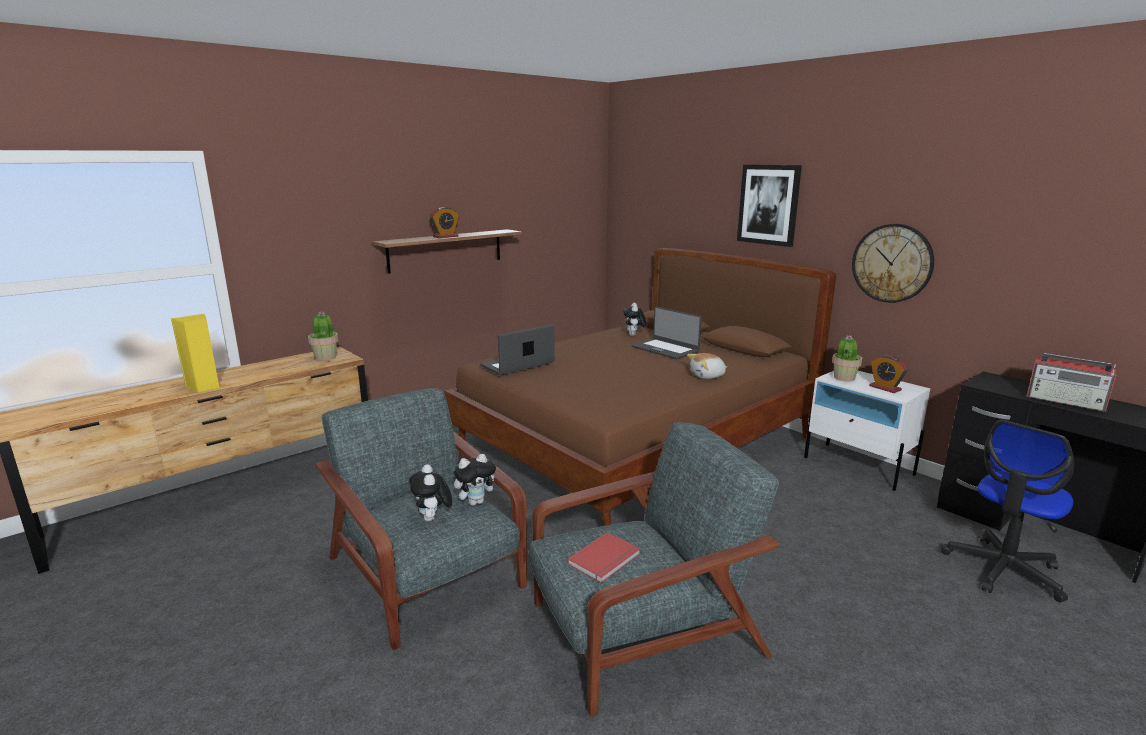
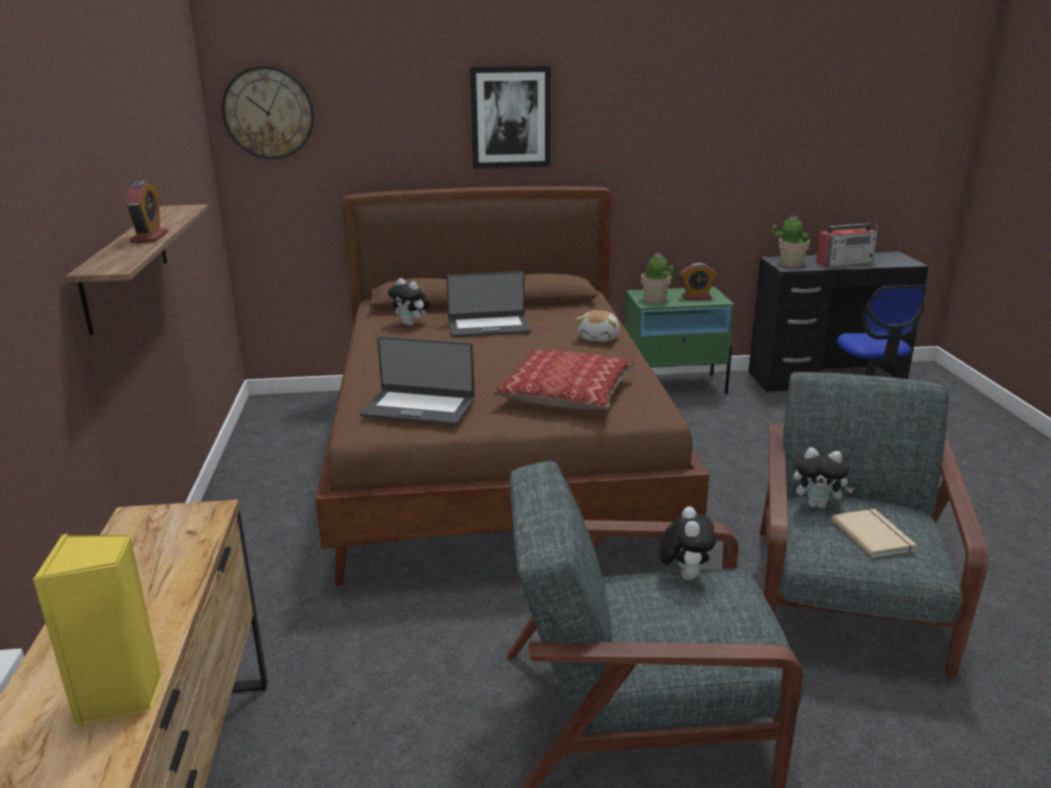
camera: 55 degrees left, 5 degrees up
potted plant [308,312,338,360] -> potted plant moved to [772,215,810,267]
plush toy [409,464,452,522] -> plush toy moved to [794,447,854,509]
laptop [480,325,555,375] -> laptop turned 75 degrees counterclockwise [360,336,475,425]
red book [567,532,640,583] -> beige book [832,509,916,558]
white nightstand [804,371,930,491] -> green nightstand [625,287,734,394]
wall clock [852,224,934,303] -> wall clock moved to [222,66,314,159]
none -> pillow [492,350,636,409]

